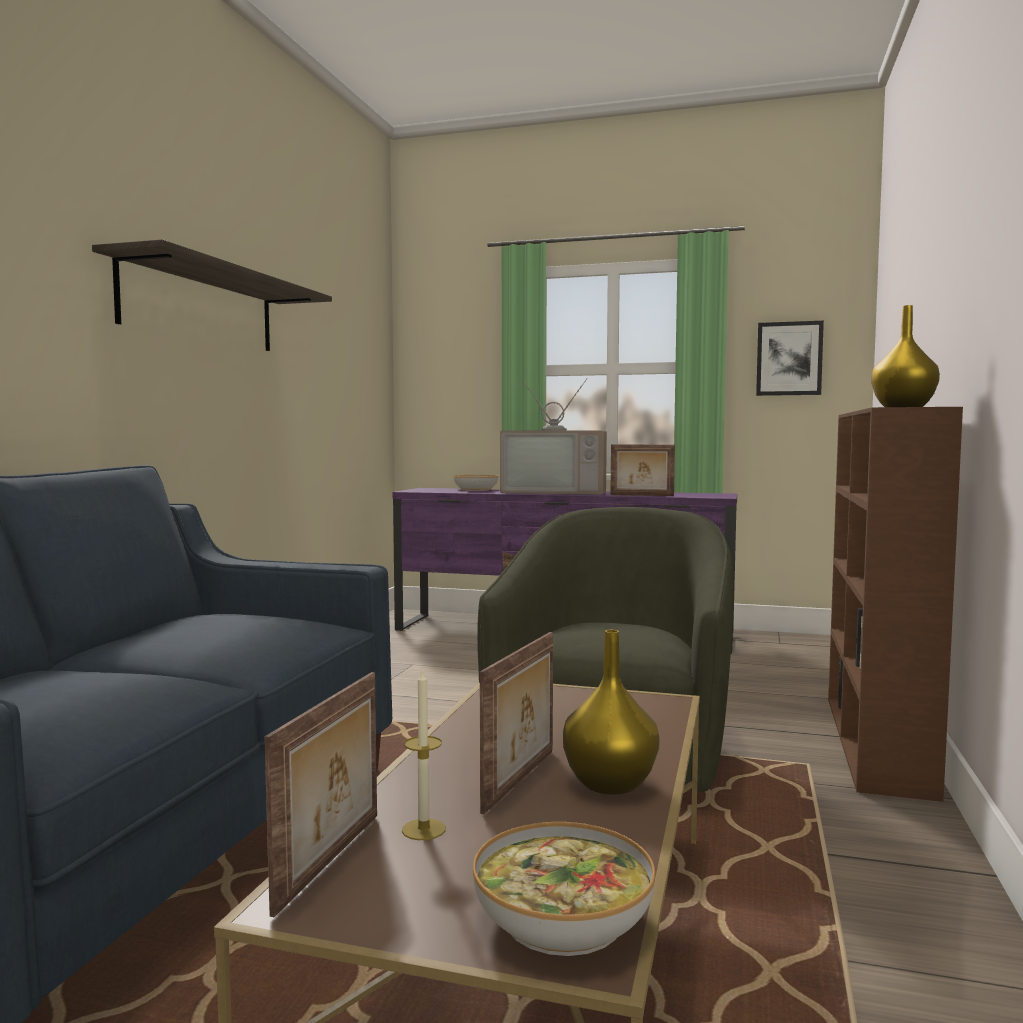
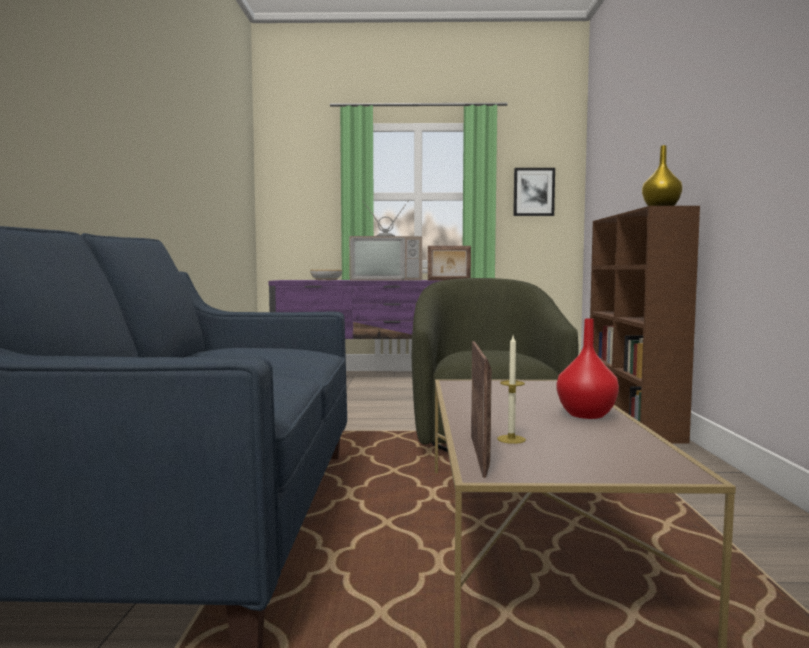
camera: 15 degrees left, 0 degrees up
shelf [92,239,332,351] -> none
bowl [473,822,655,956] -> none
picture frame [480,632,553,815] -> none
yellow vase [563,630,660,794] -> red vase [557,318,619,419]

